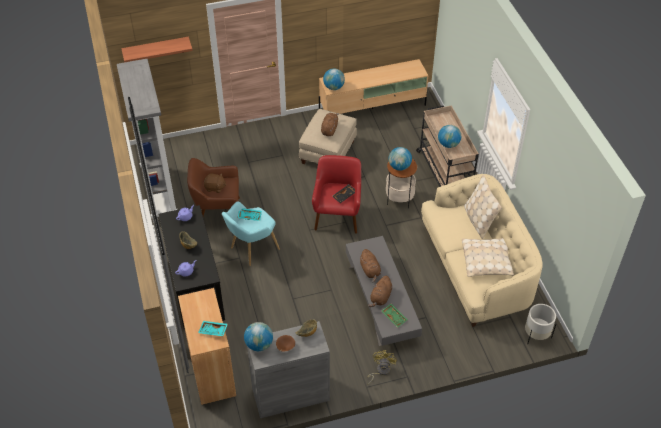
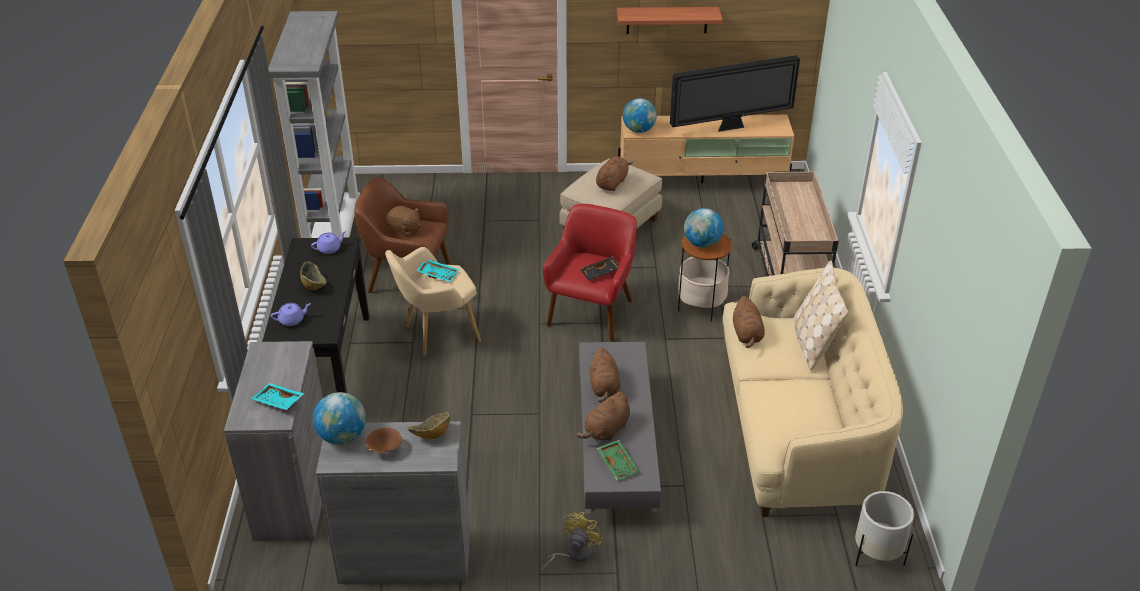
camera: 15 degrees right, 10 degrees down
shelf [121,37,193,62] -> shelf moved to [617,7,723,34]
brown cabinet [178,288,236,405] -> grey cabinet [224,341,323,541]
turquoise armchair [222,202,280,266] -> beige armchair [385,247,481,356]
globe [438,125,461,148] -> none
beige pillow [462,238,514,277] -> none
none -> television [670,55,800,132]
none -> brown plush toy [733,296,765,348]

